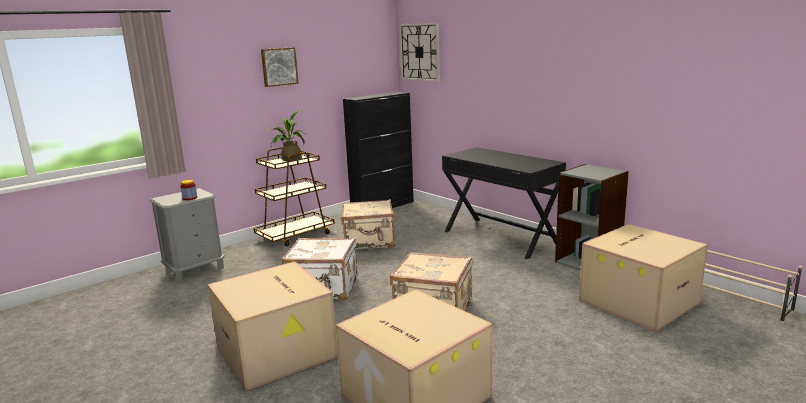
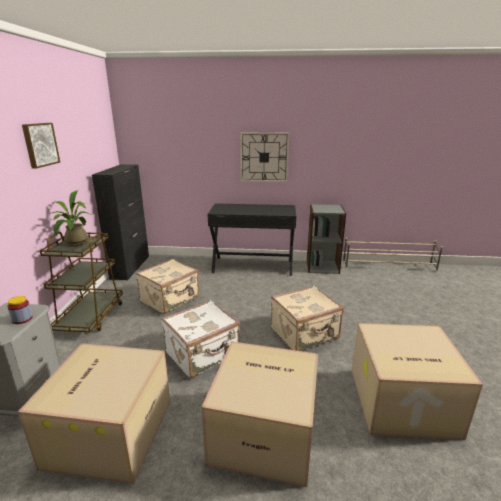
camera: 45 degrees left, 5 degrees up
wall clock [399,22,440,82] -> wall clock moved to [240,132,289,182]
cardboard box [579,224,708,331] -> cardboard box moved to [18,343,170,484]

